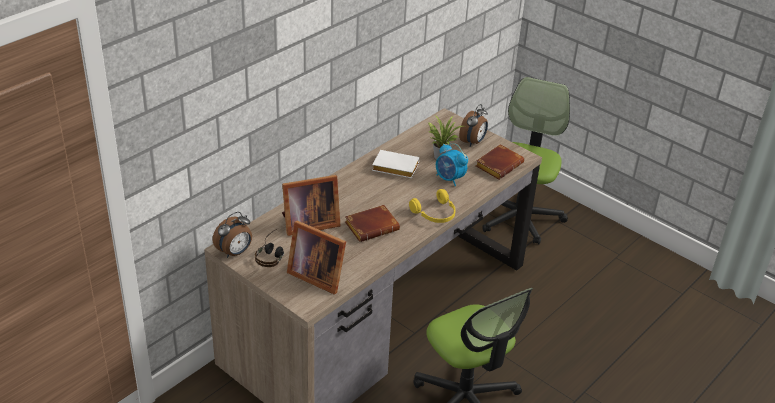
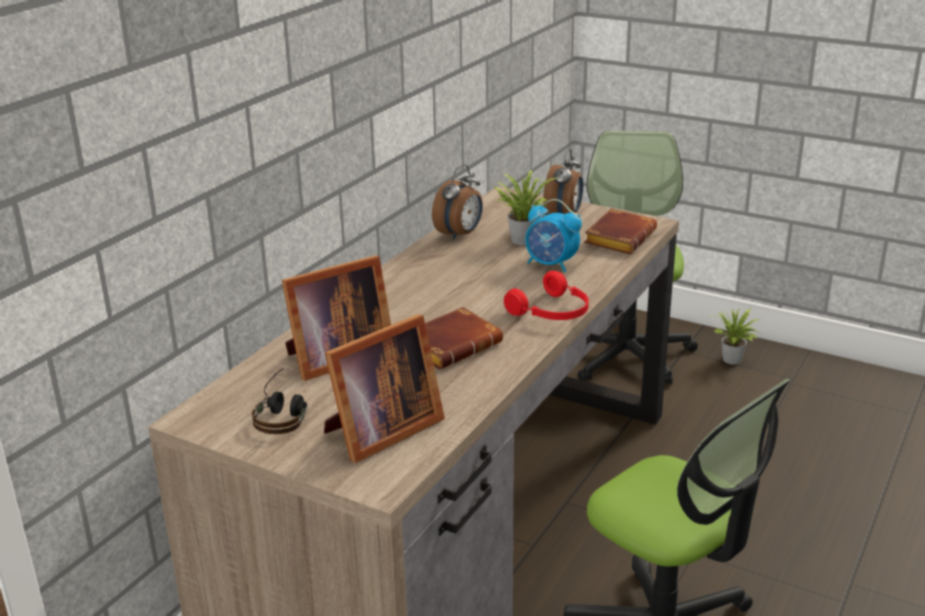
camera: 10 degrees left, 10 degrees down
alarm clock [212,212,252,258] -> alarm clock moved to [432,165,483,240]
picture frame [287,221,346,295] -> picture frame turned 60 degrees counterclockwise [324,314,445,463]
white book [372,150,419,178] -> none
yellow headphones [409,189,456,223] -> red headphones [504,271,589,320]
none -> potted plant [711,308,760,365]

